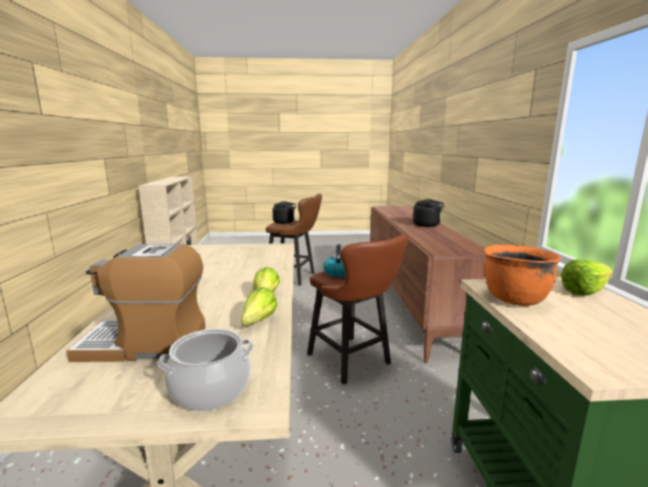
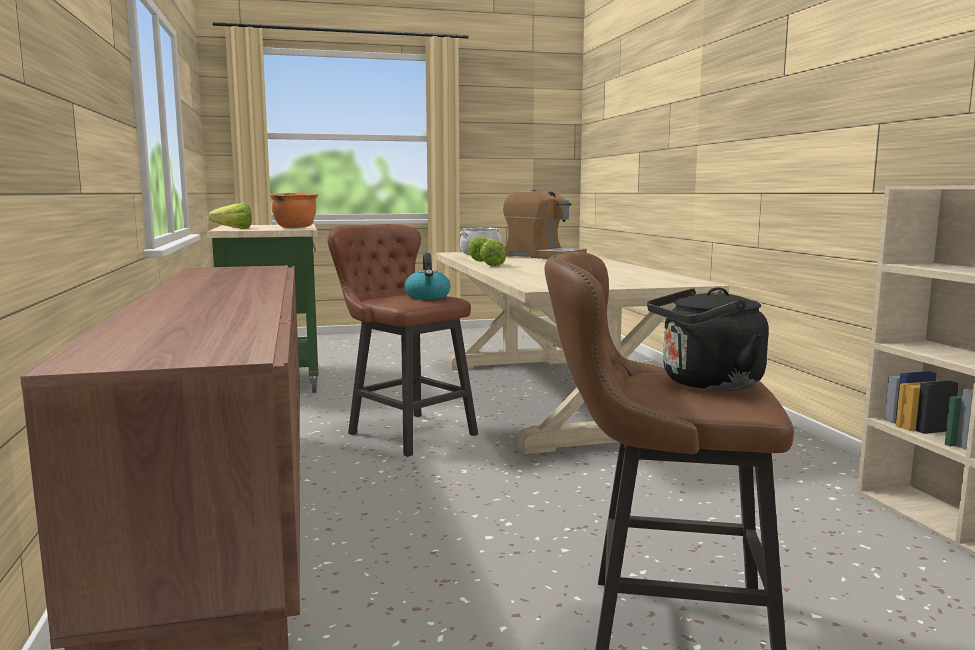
camera: 170 degrees right, 5 degrees down
coffee machine [67,244,206,362] -> coffee machine turned 45 degrees clockwise [503,190,587,259]
black kettle [413,199,444,227] -> none

